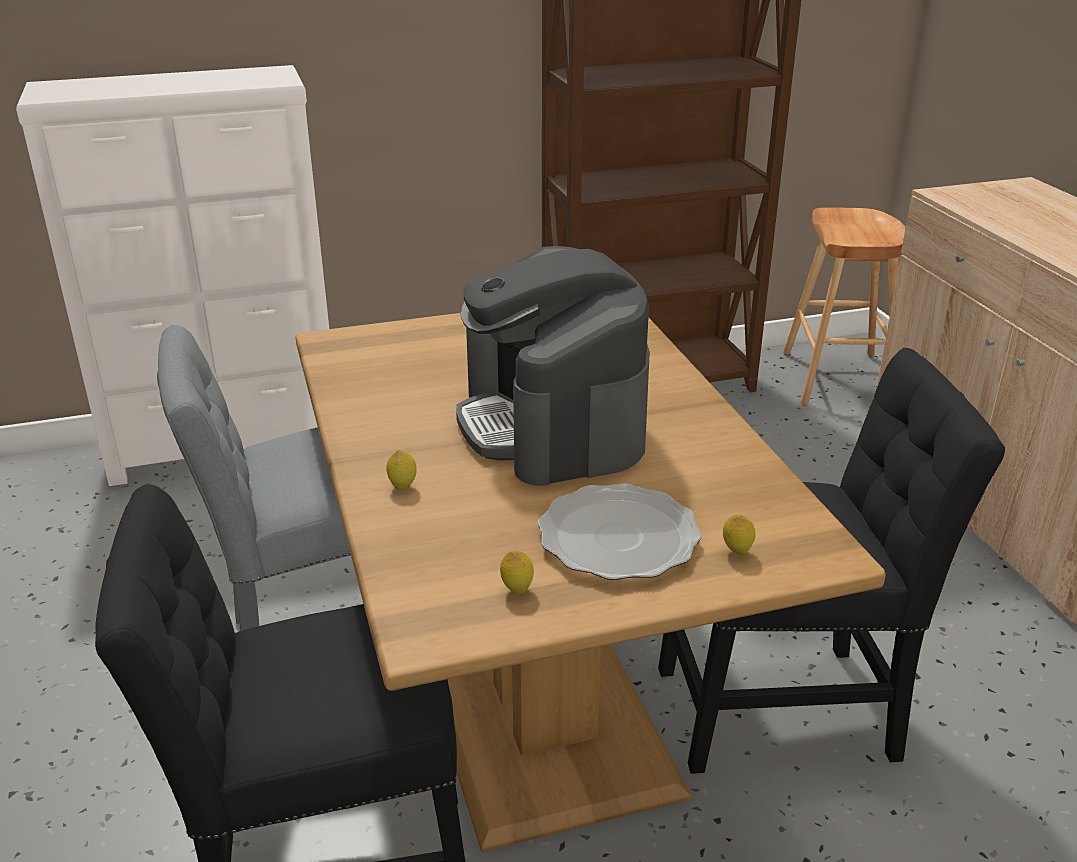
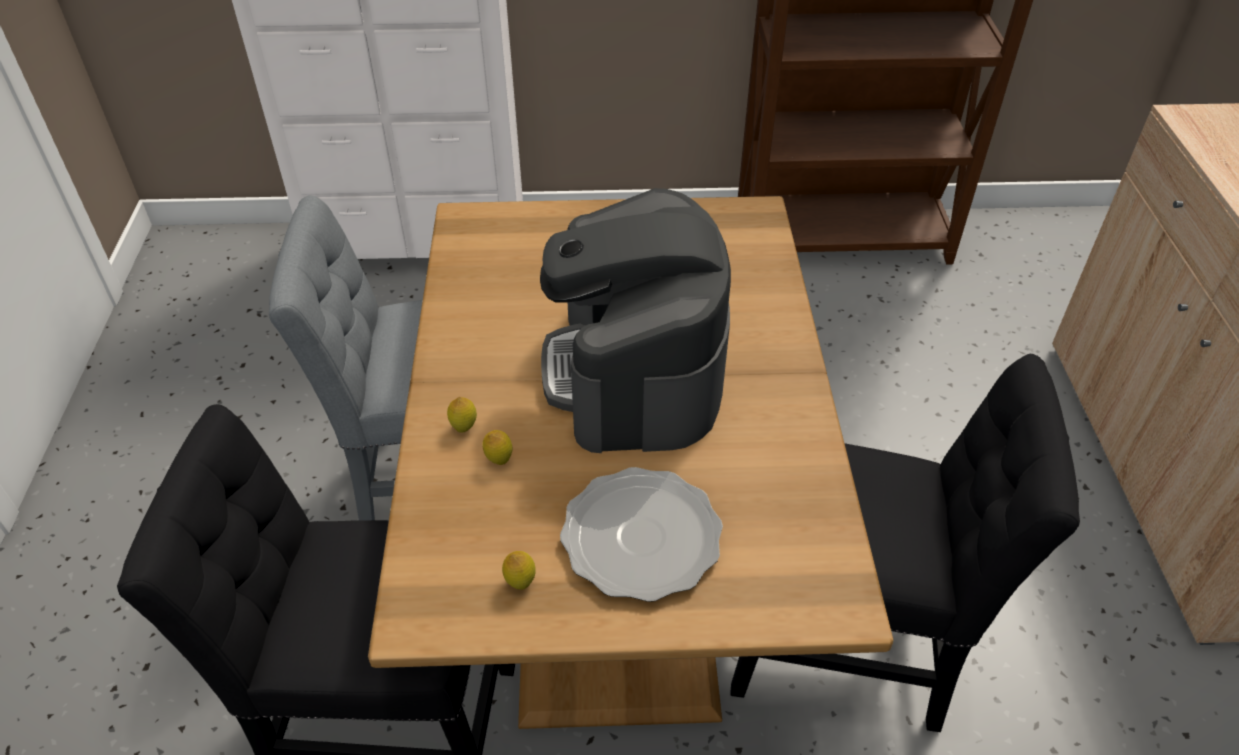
camera: 15 degrees right, 15 degrees up
lemon [723,514,756,555] -> lemon moved to [482,430,512,465]
brown stool [783,208,906,406] -> none

